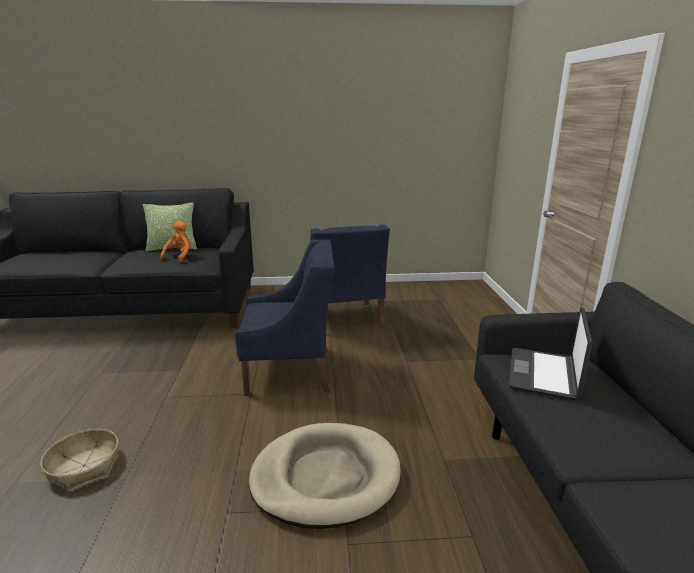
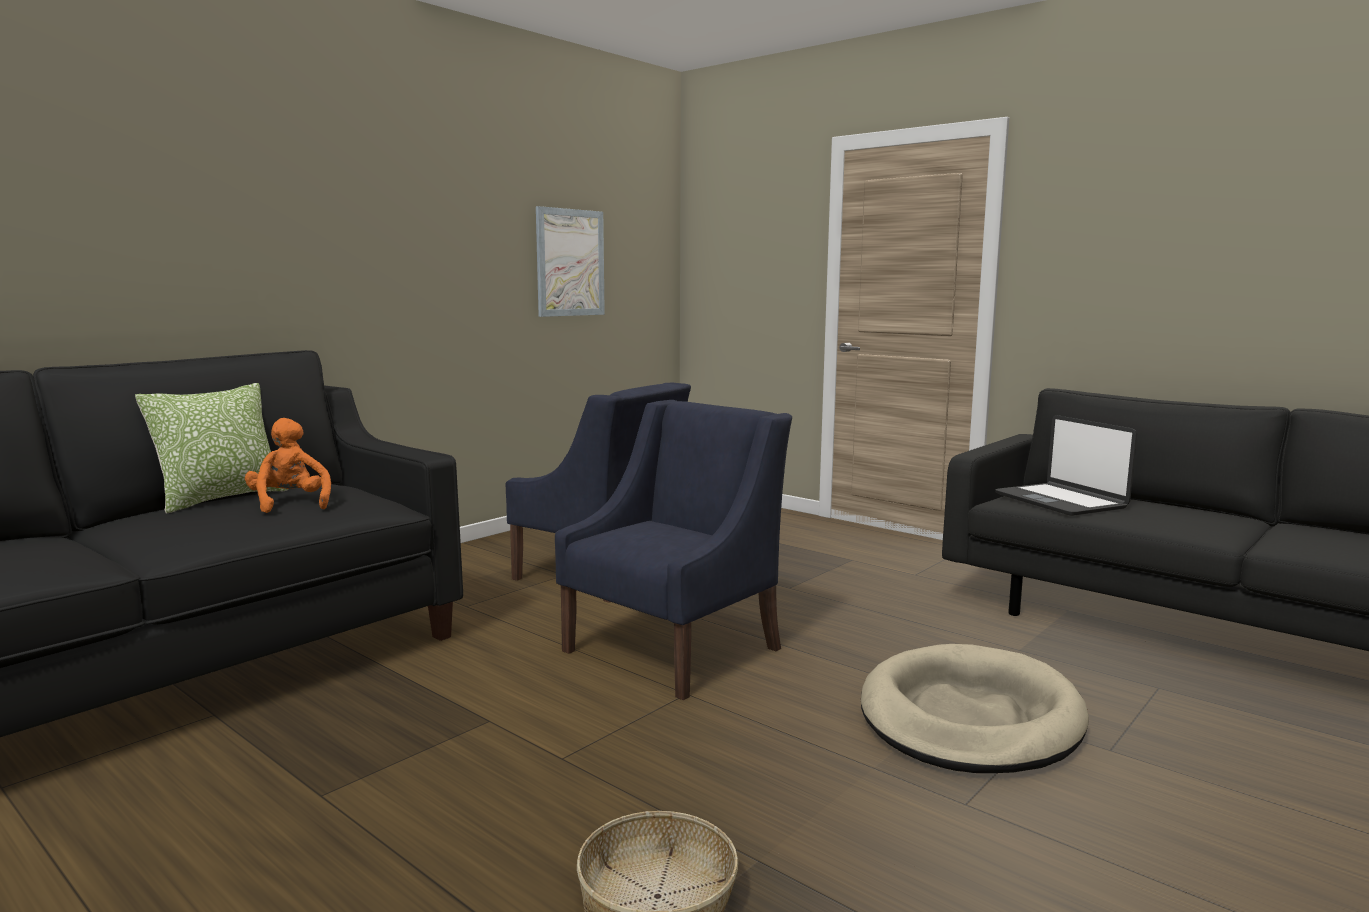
camera: 45 degrees left, 10 degrees down
none -> picture [536,206,605,317]

